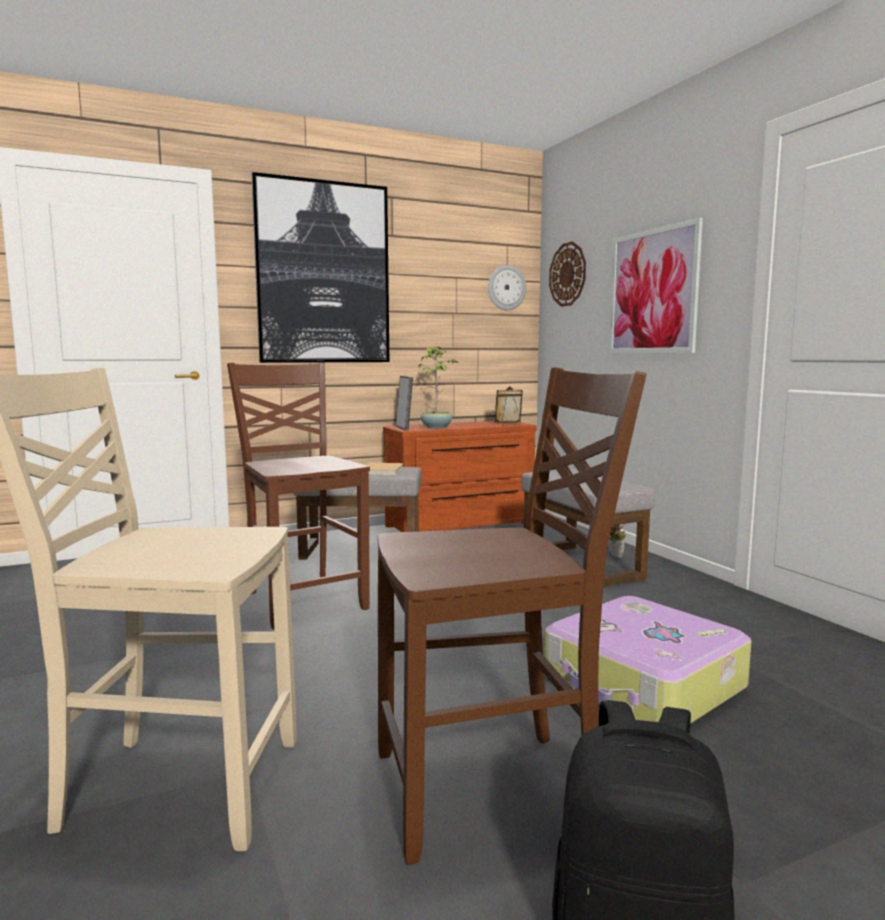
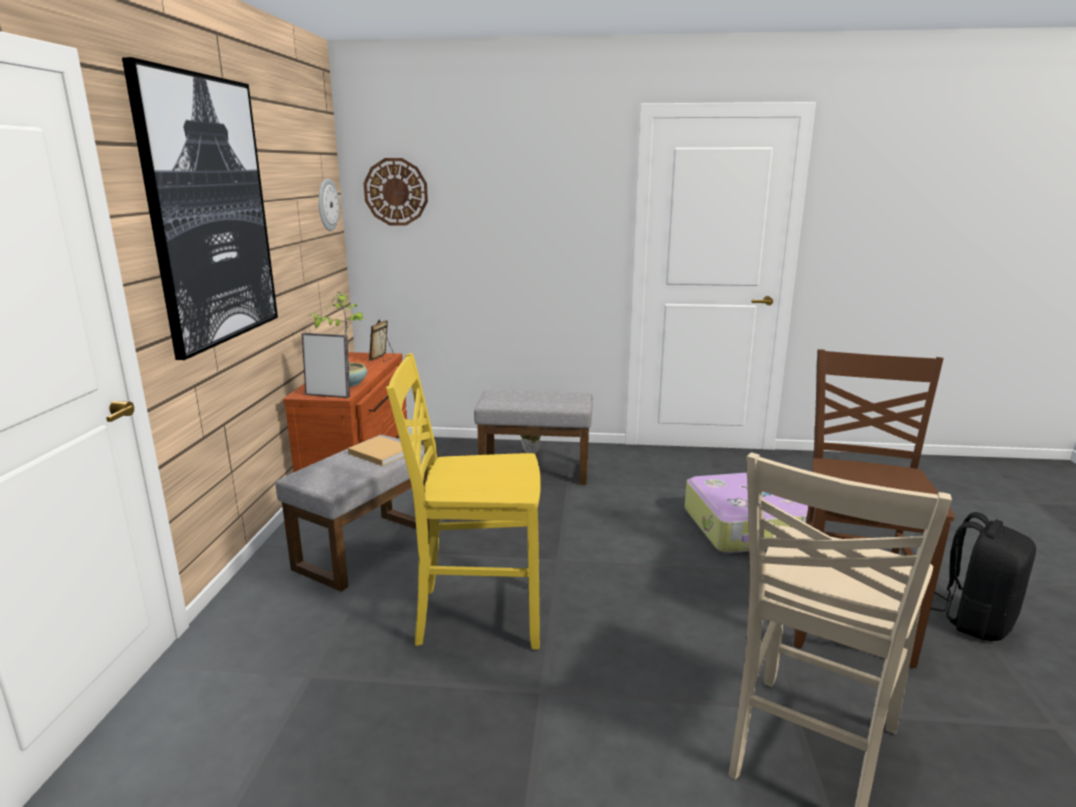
camera: 60 degrees left, 10 degrees up
brown chair [227,362,370,630] -> yellow chair [386,353,541,650]
picture [609,218,703,353] -> none

